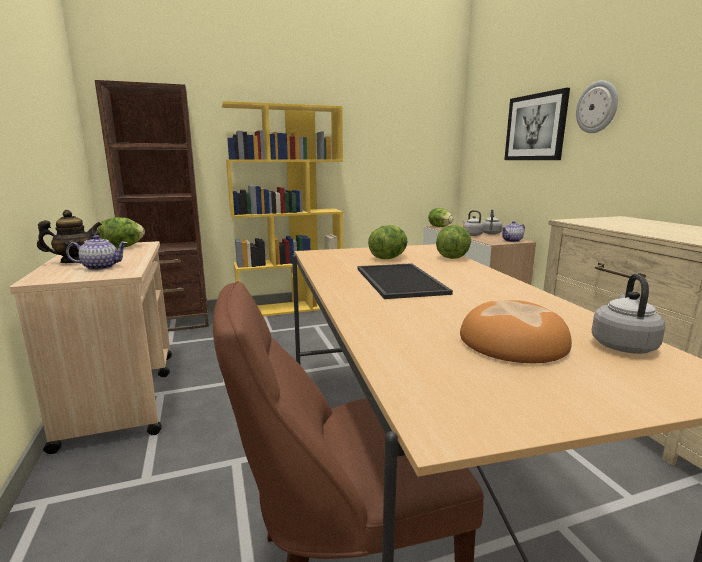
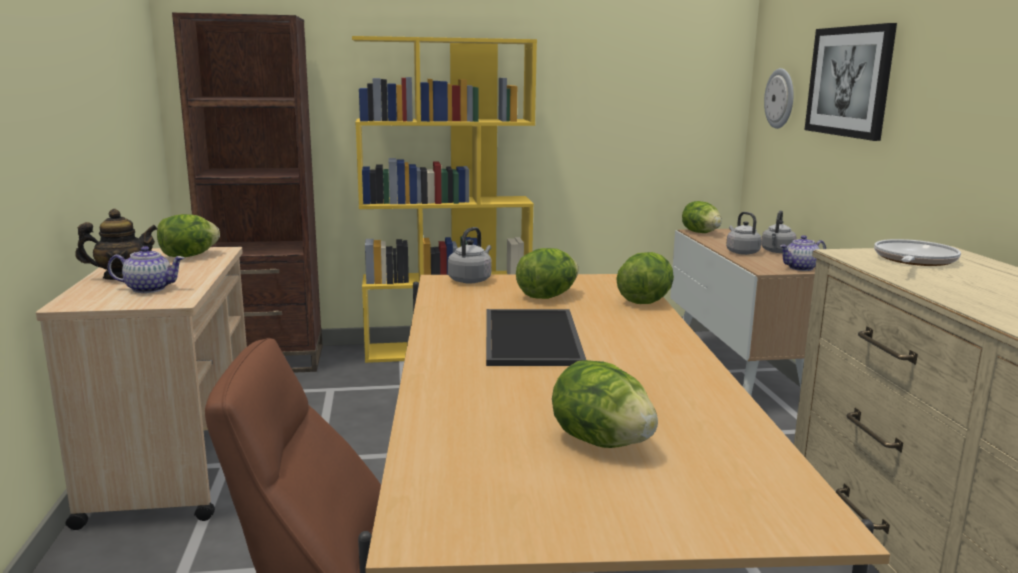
camera: 10 degrees right, 0 degrees up
bread [460,300,572,363] -> lettuce [552,360,658,448]
wall clock [576,80,618,133] -> wall clock moved to [764,68,794,129]
grey kettle [592,273,666,354] -> grey kettle moved to [448,227,492,284]
none -> frying pan [874,239,961,266]

